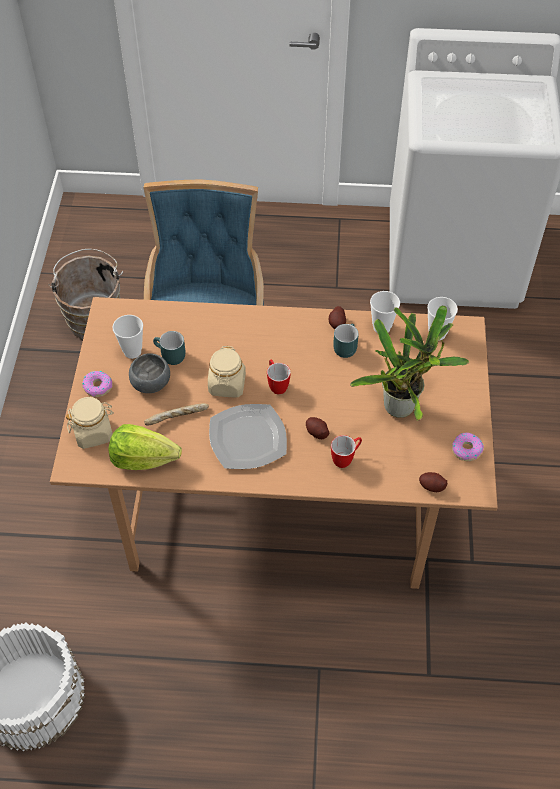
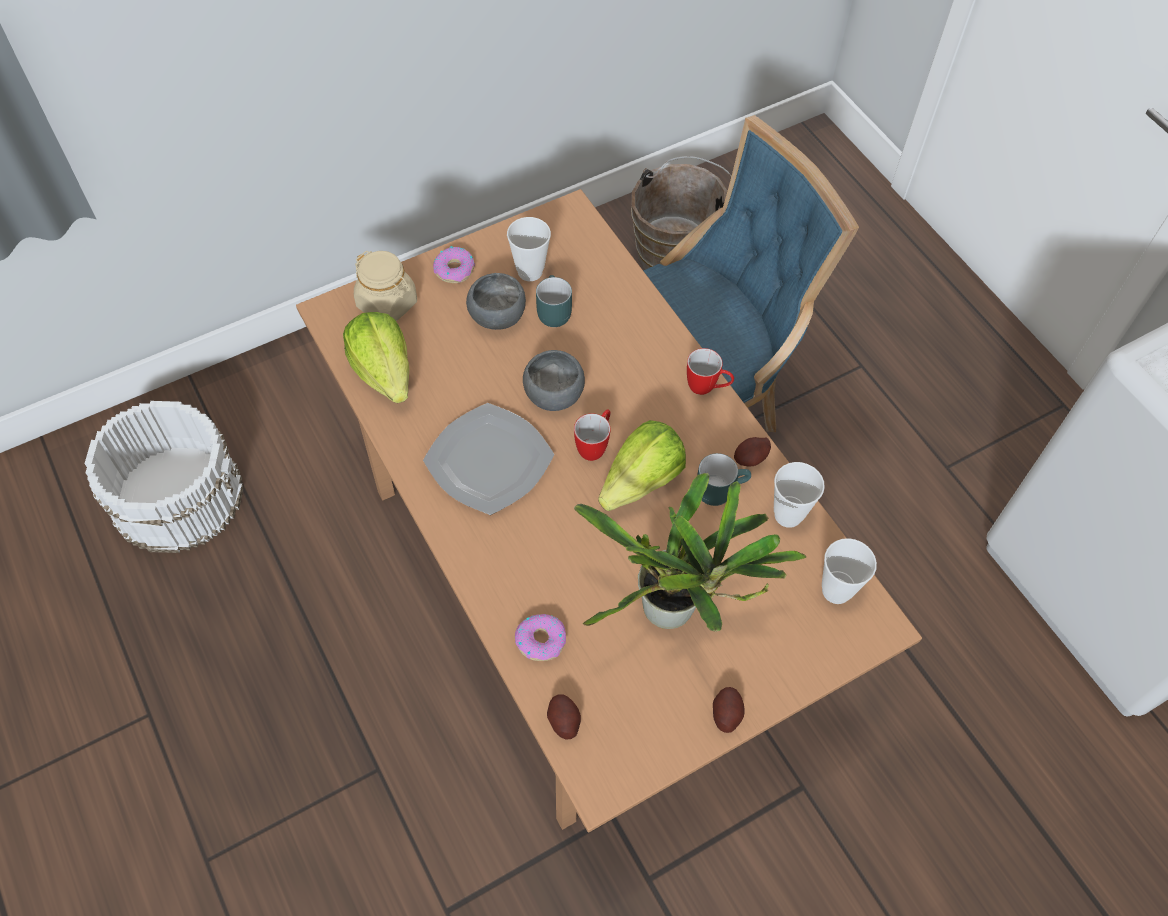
camera: 55 degrees right, 5 degrees up
bread [144,403,209,426] -> none
beige jar [208,346,246,398] -> grey bowl [523,350,585,411]
potato [306,417,329,439] -> potato moved to [713,687,744,733]
mug [331,435,362,468] -> mug moved to [687,348,734,395]
donut [452,433,484,461] -> donut moved to [515,614,566,661]
none -> lettuce [598,420,686,511]

